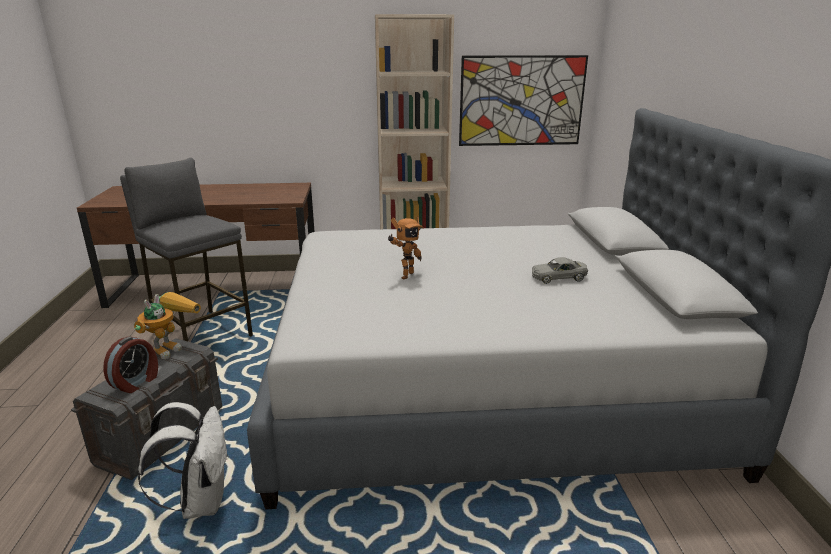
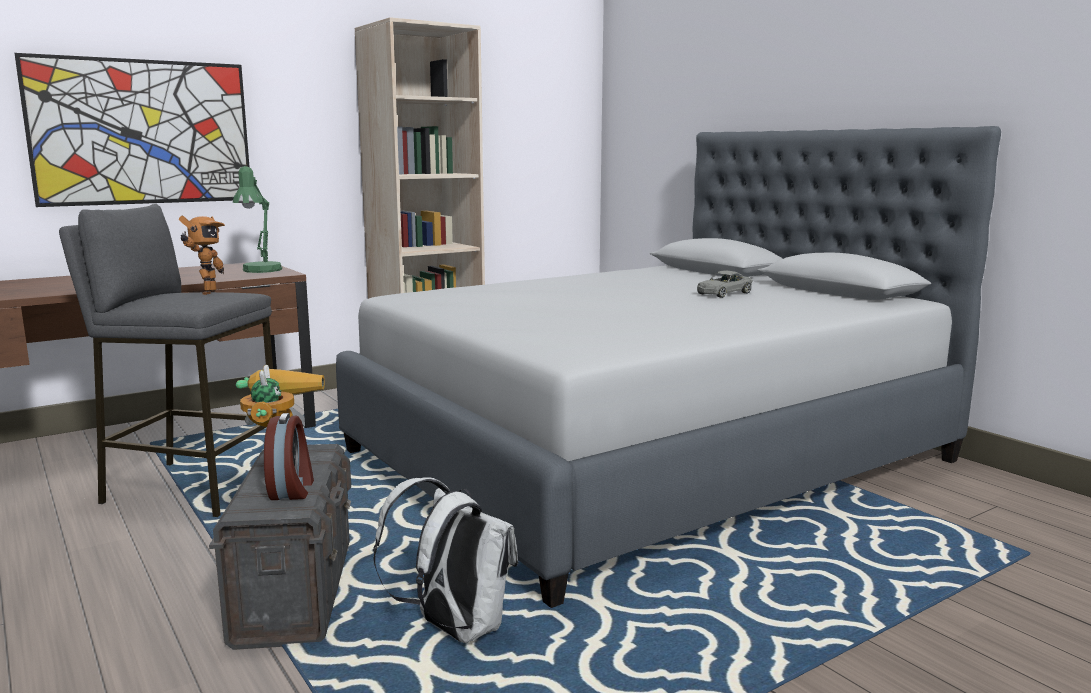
camera: 30 degrees left, 10 degrees down
toy robot [388,216,424,280] -> toy robot moved to [179,215,225,295]
picture [459,55,588,146] -> picture moved to [14,53,249,207]
none -> green table lamp [233,166,282,273]

